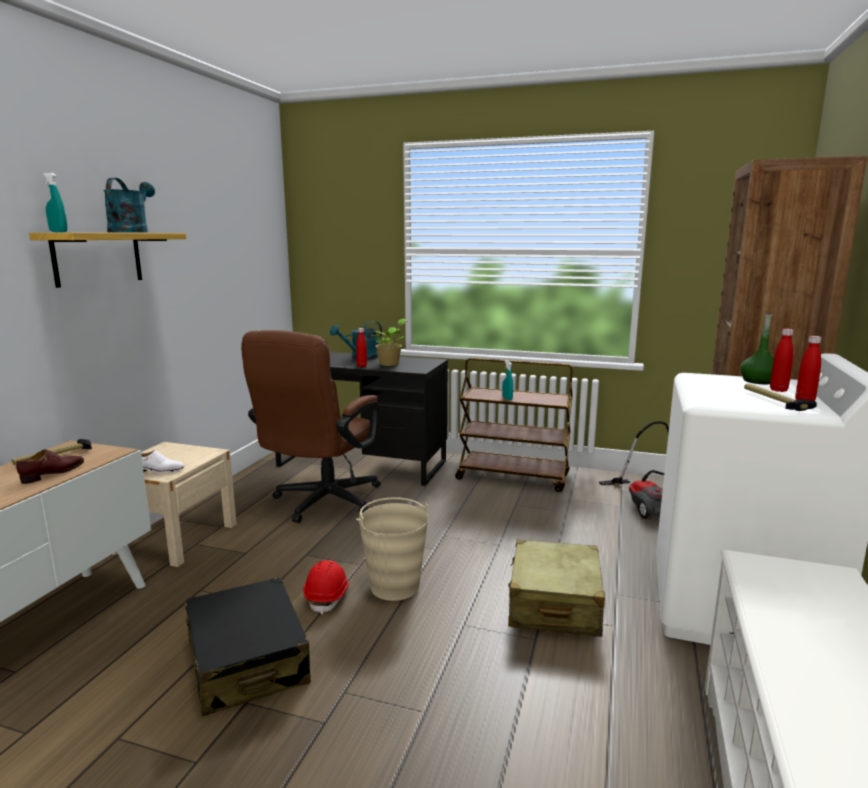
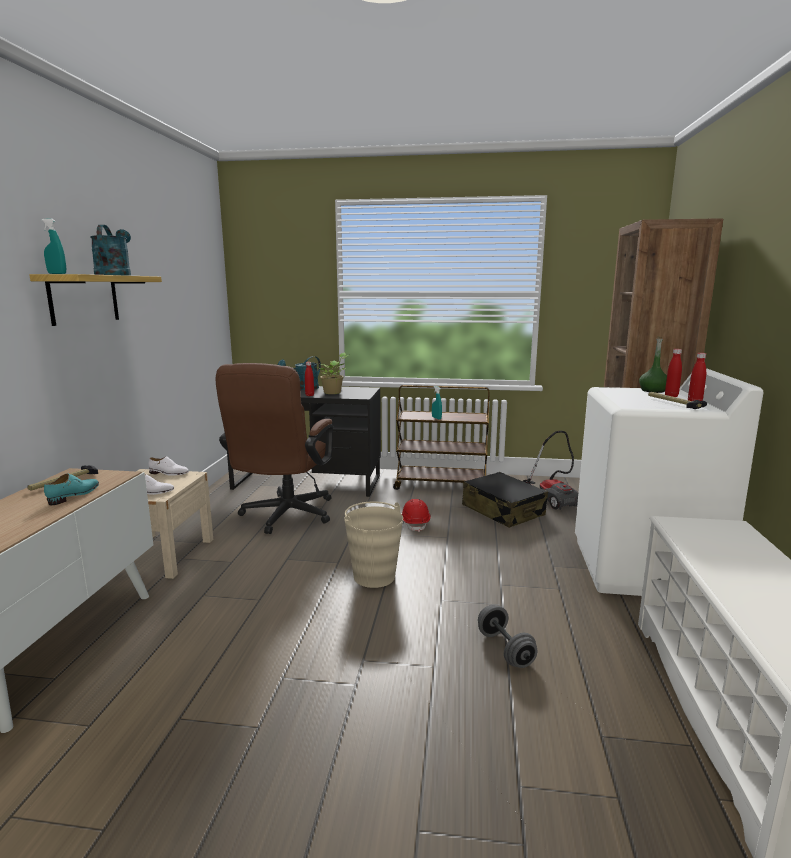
camera: 10 degrees left, 0 degrees up
brown shoe [16,450,84,484] -> turquoise shoe [44,474,99,505]
black suitcase [185,577,311,717] -> black suitcase moved to [462,472,548,528]
red hard hat [303,560,350,614] -> red hard hat moved to [402,499,431,532]
beige suitcase [508,540,605,637] -> none
none -> white shoe [148,456,189,476]
none -> grey dumbbell [478,605,538,668]

